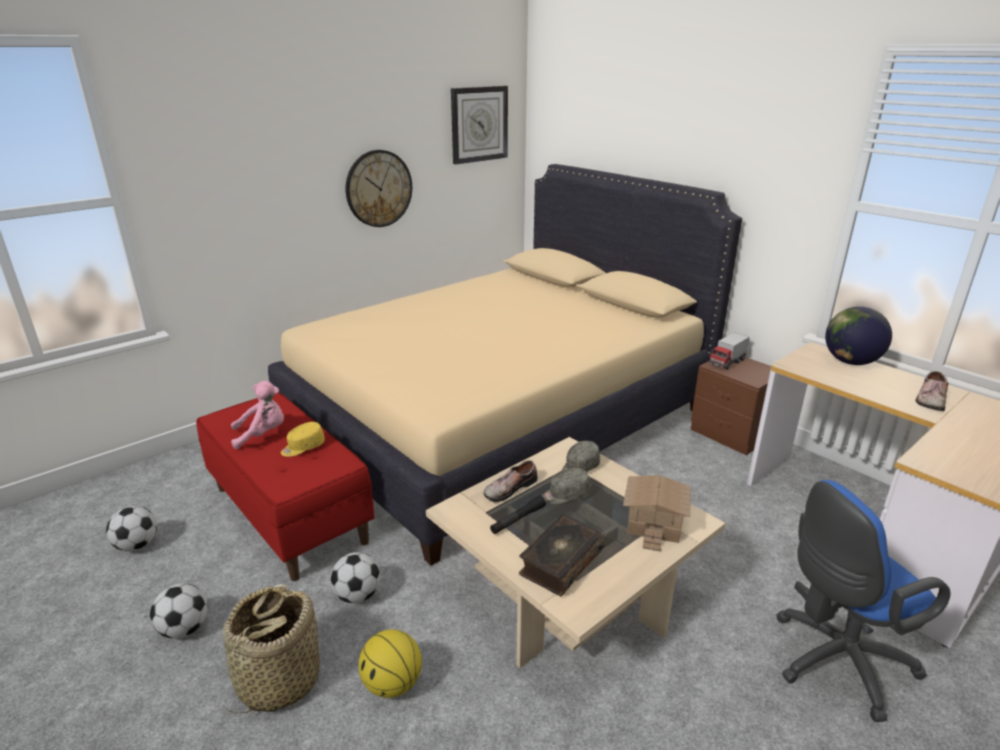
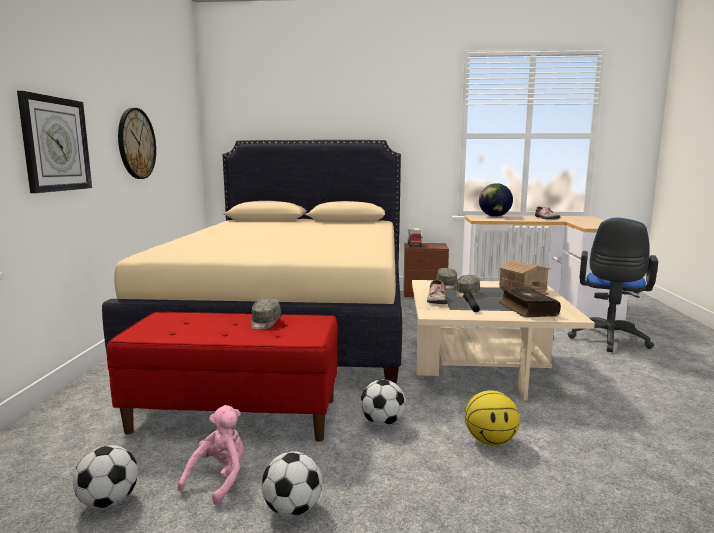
camera: 45 degrees left, 15 degrees down
basket [220,584,320,714] -> none
pink plush toy [231,381,284,449] -> pink plush toy moved to [178,405,244,505]
yellow cap [281,422,325,457] -> grey cap [251,298,281,330]
wall clock [451,86,508,164] -> wall clock moved to [17,91,92,193]

